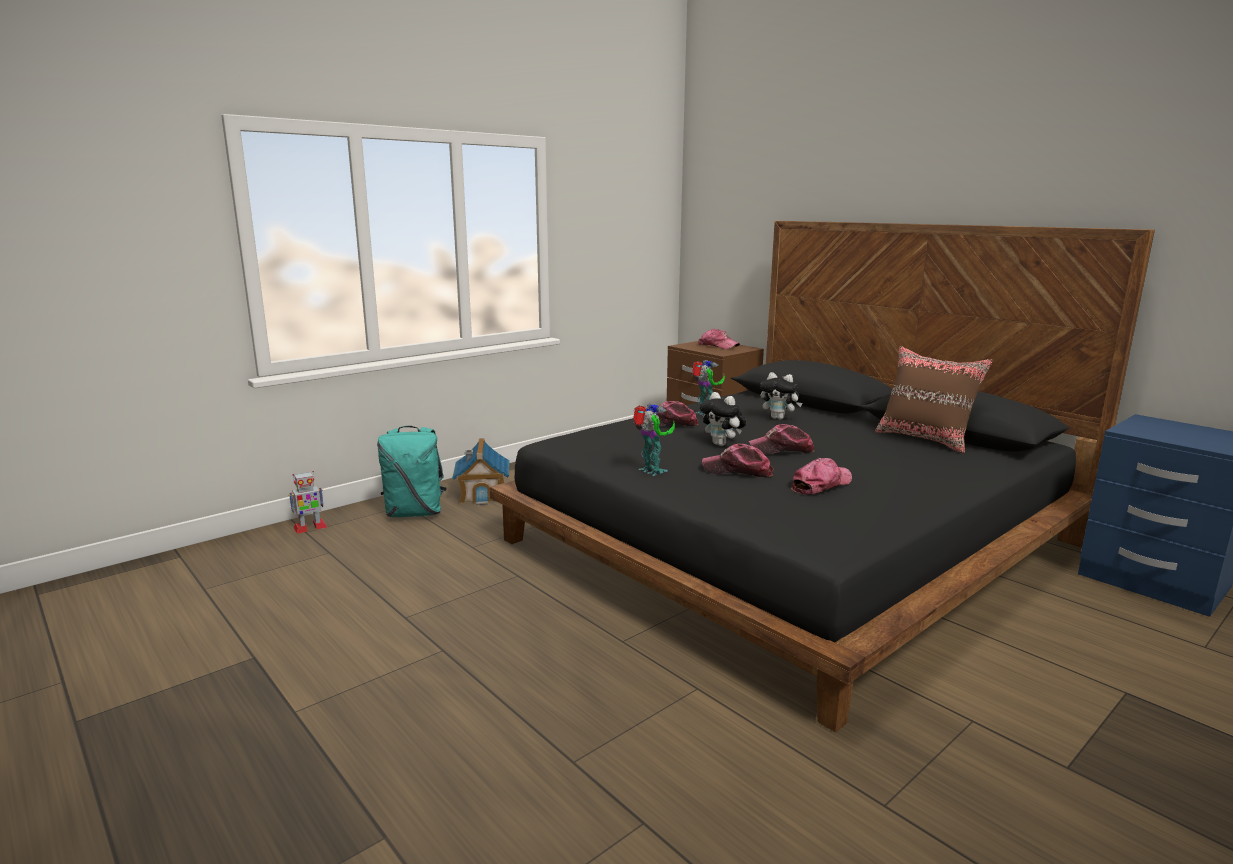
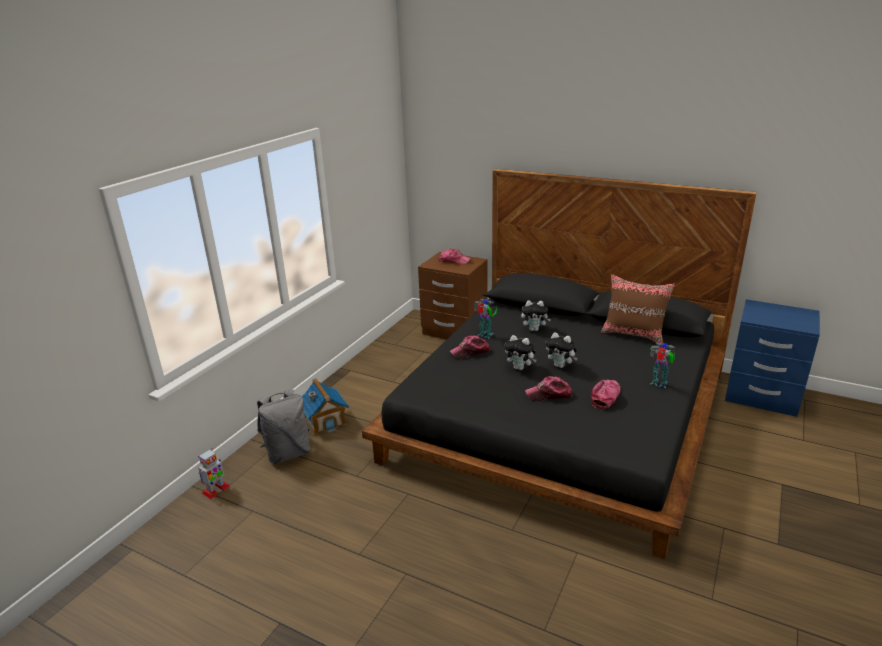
camera: 20 degrees left, 10 degrees up
turquoise backpack [377,426,447,517] -> grey backpack [257,389,311,464]
toy robot [633,403,675,476] -> toy robot moved to [650,342,675,388]
cap [748,424,814,454] -> plush toy [546,332,578,368]

